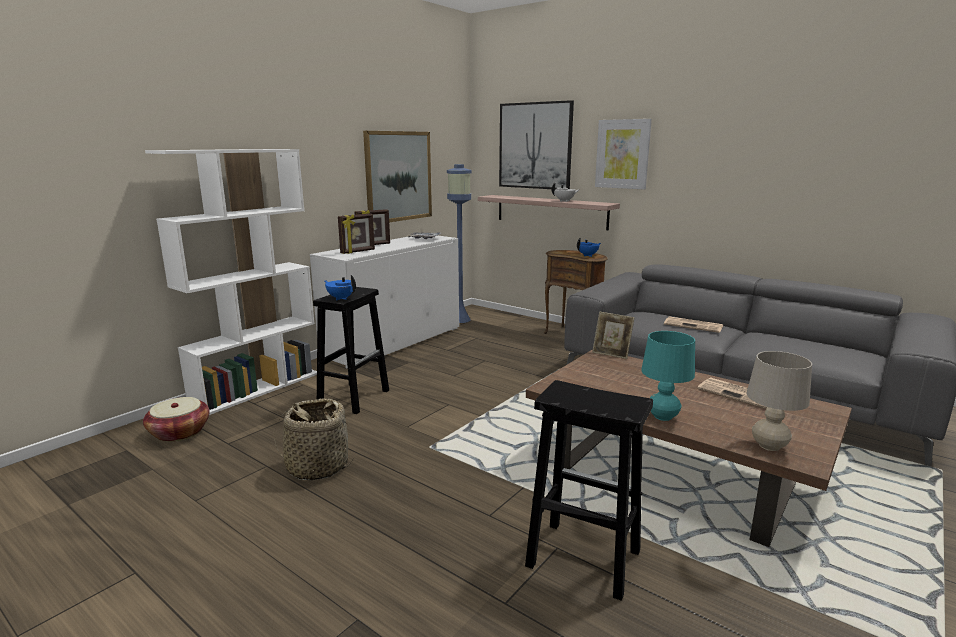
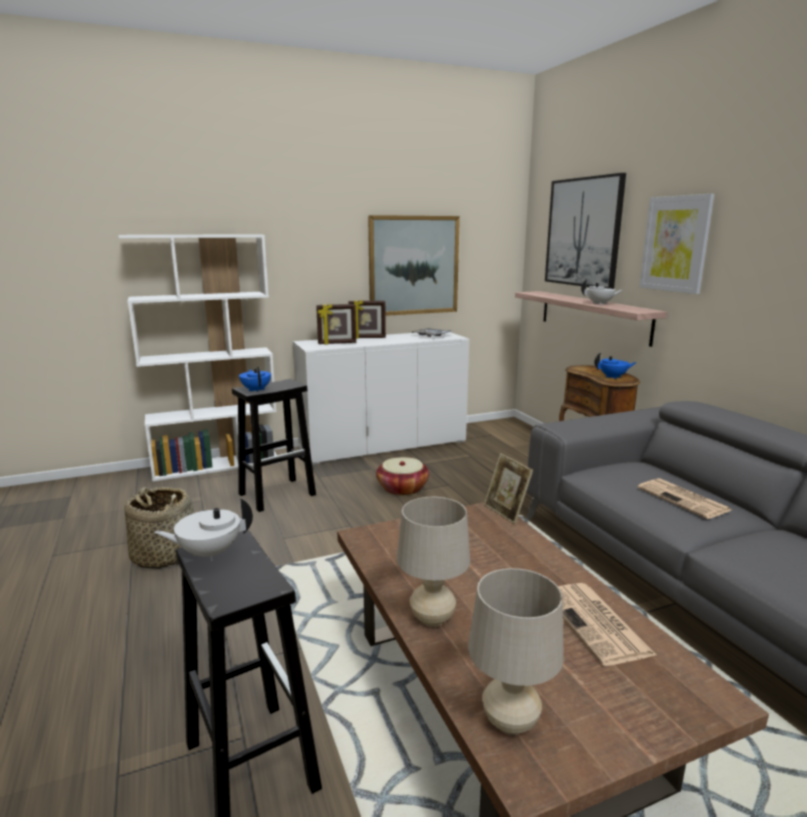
camera: 30 degrees right, 0 degrees up
basket [143,397,210,442] -> basket moved to [376,457,429,496]
blue floor lamp [447,164,471,323] -> none
turquoise table lamp [641,331,695,421] -> beige table lamp [397,497,470,627]
none -> white teapot [154,498,253,561]

